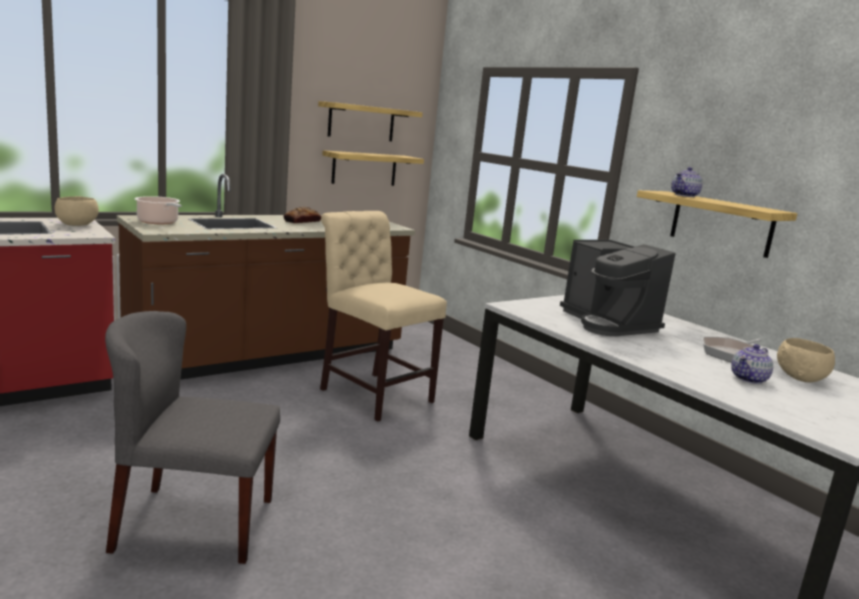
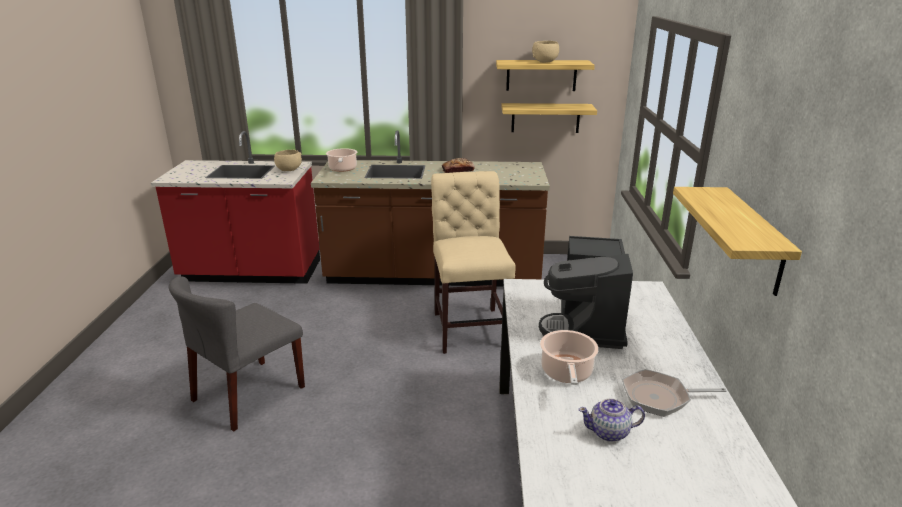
camera: 40 degrees right, 10 degrees up
grey chair [105,311,280,564] -> grey chair turned 90 degrees counterclockwise [169,276,305,432]
teapot [671,167,703,197] -> none
beige bowl [777,338,835,382] -> beige bowl moved to [532,41,559,63]
none -> cooking pot [540,330,599,385]

